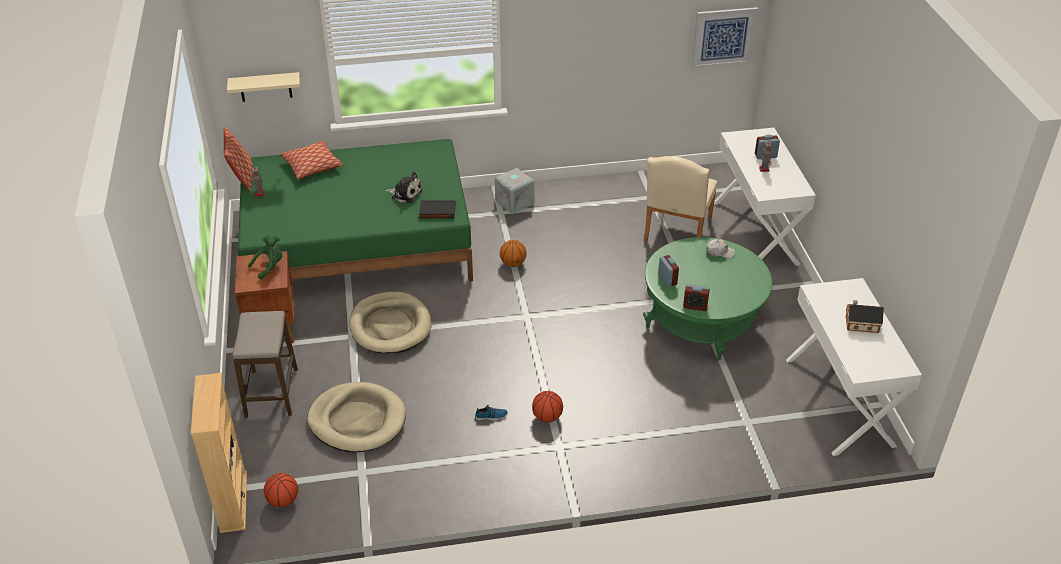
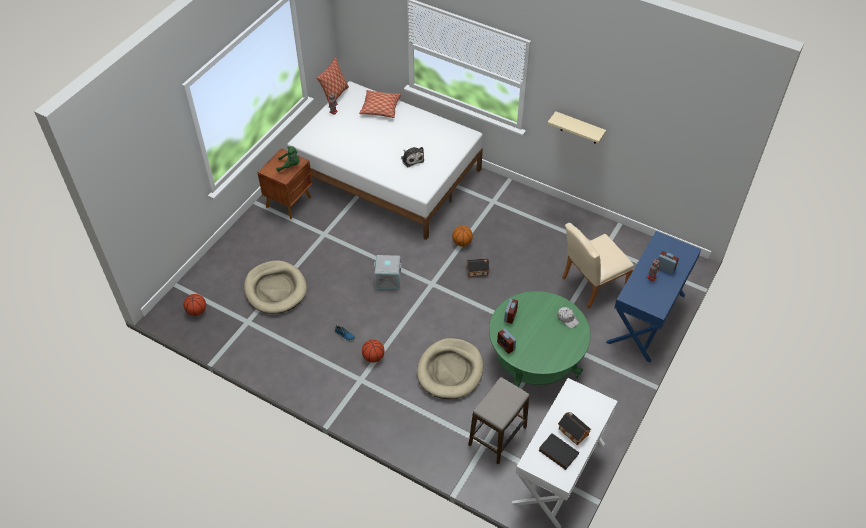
camera: 40 degrees right, 10 degrees up
beige bookcase [191,373,247,533] -> none
beige shelf [227,72,300,102] -> beige shelf moved to [548,111,606,144]
stool [232,311,298,418] -> stool moved to [469,377,529,465]
green bed [238,139,473,281] -> white bed [287,81,483,240]
beige dog bed [349,292,432,354] -> beige dog bed moved to [417,338,483,399]
black book [419,200,456,219] -> black book moved to [538,433,579,470]
grey storage box [495,168,535,214] -> grey storage box moved to [374,255,401,289]
picture [691,7,758,69] -> none
white desk [714,128,816,266] -> blue desk [606,231,701,362]
none -> toy house [466,258,490,277]

